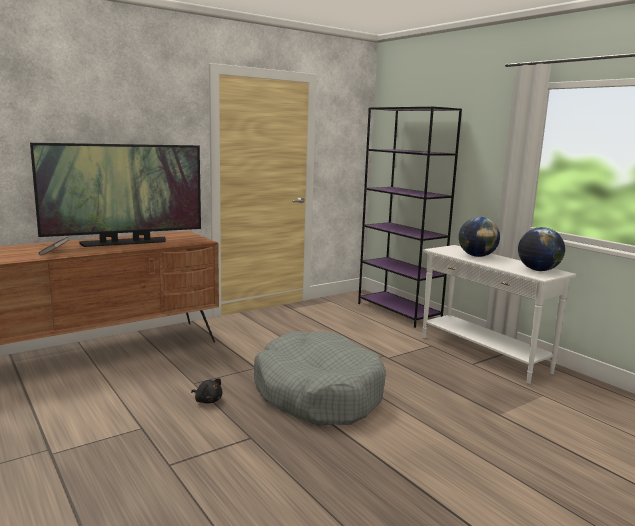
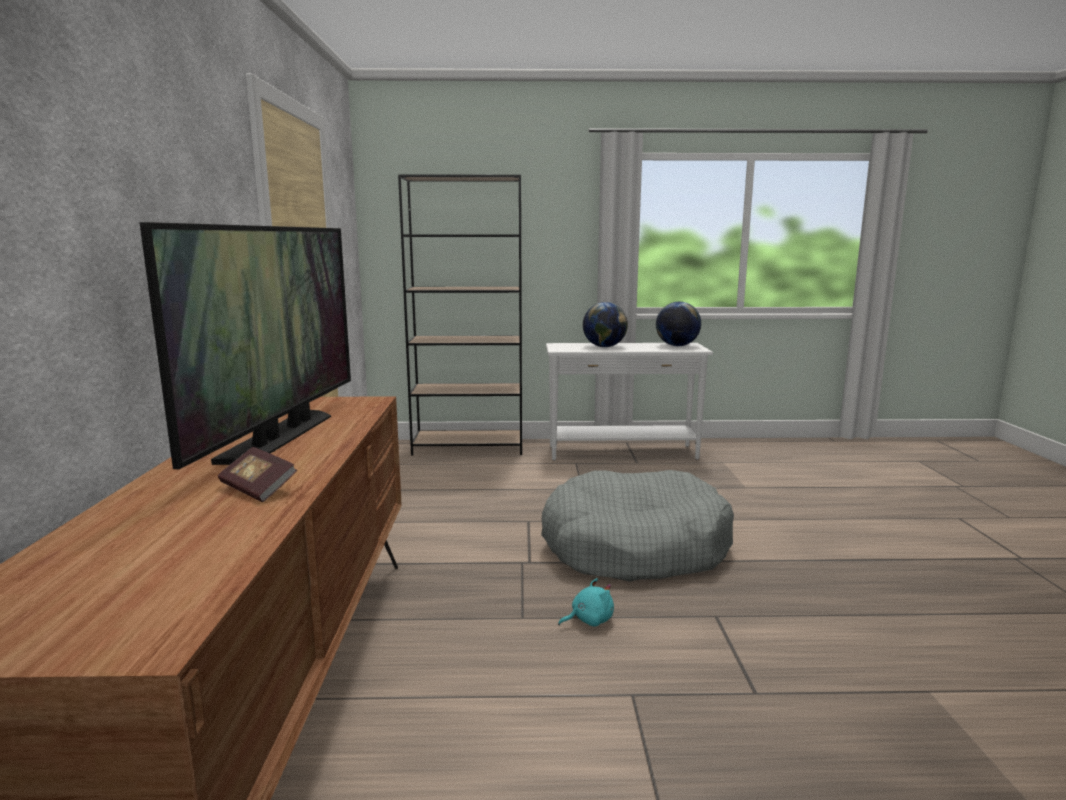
camera: 55 degrees left, 0 degrees up
black plush toy [191,378,223,404] -> turquoise plush toy [558,578,614,626]
purple bookcase [358,107,462,328] -> beige bookcase [398,174,522,456]

